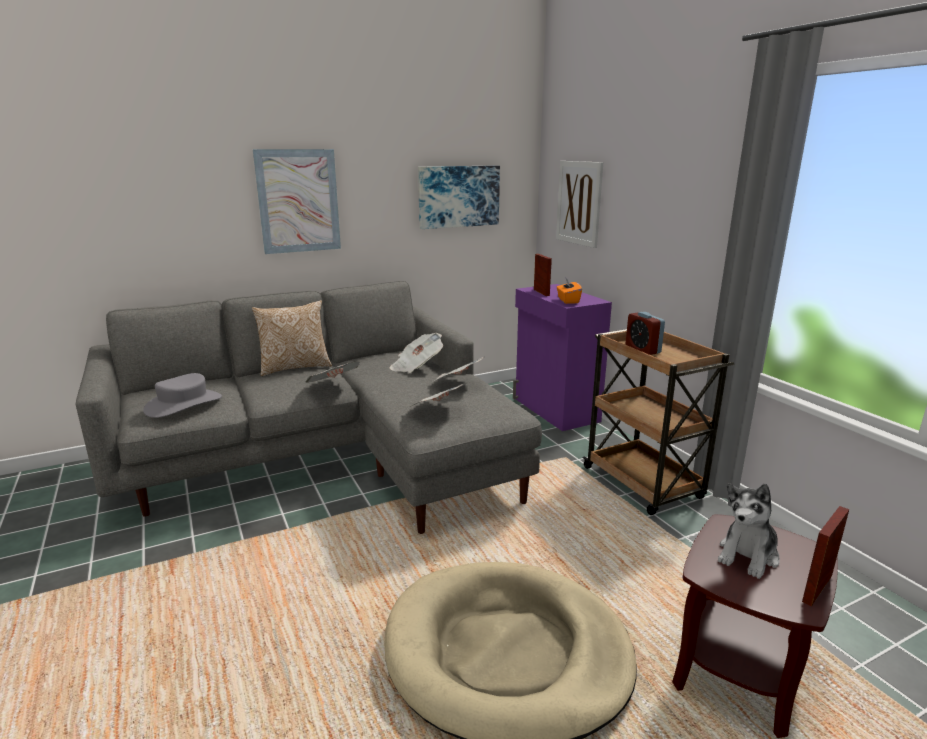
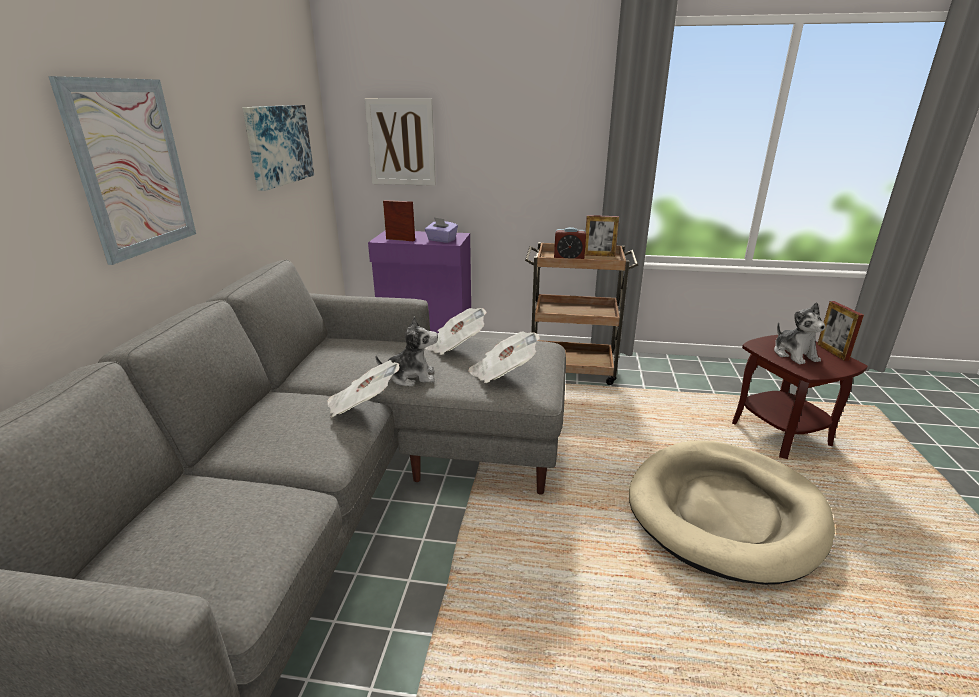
camera: 55 degrees left, 5 degrees up
grey hat [143,373,222,418] -> none
pillow [252,300,332,376] -> none
newspaper [390,333,443,373] -> none
orange tissue box [557,277,582,304] -> purple tissue box [425,217,458,243]
none -> plush toy [375,316,438,387]
none -> picture frame [585,215,619,257]

